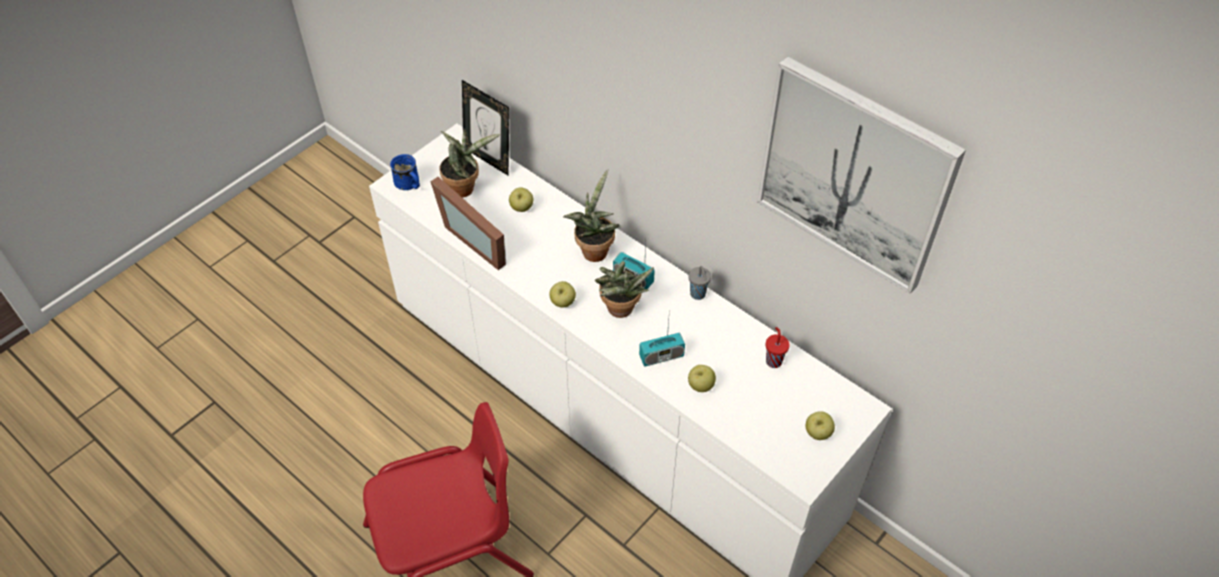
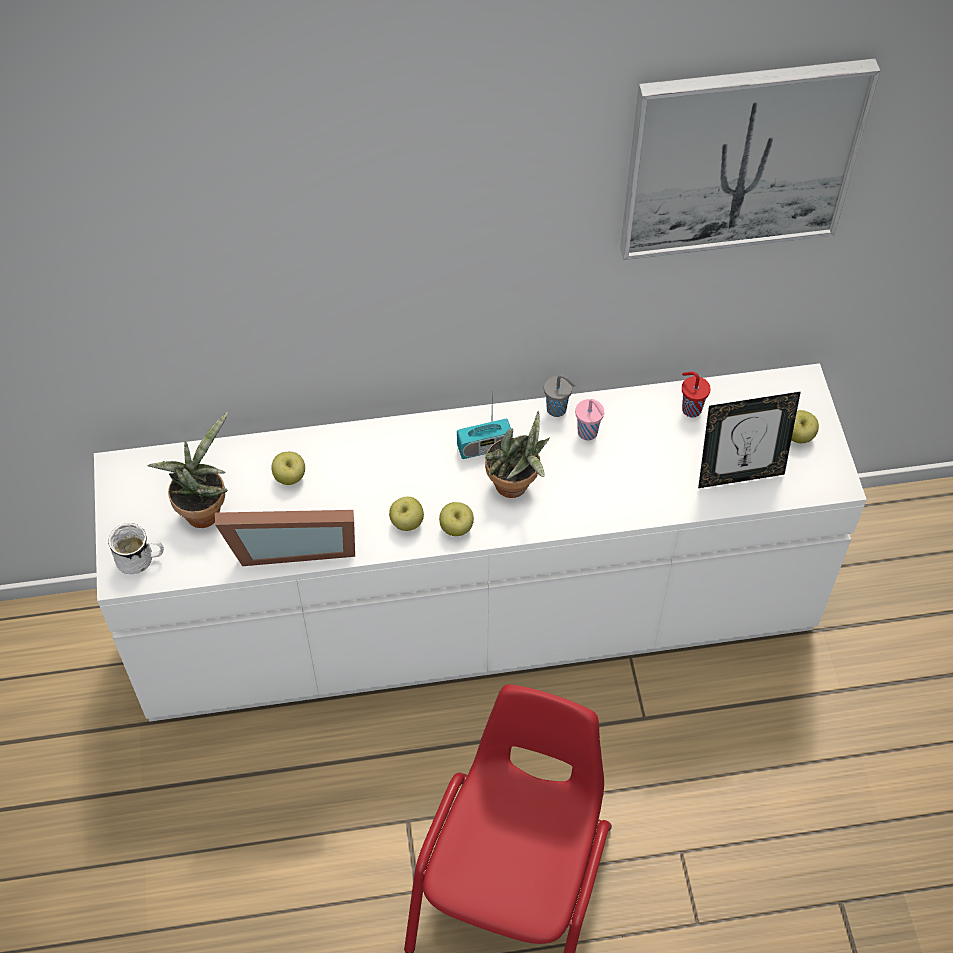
camera: 50 degrees left, 5 degrees up
blue mug [390,154,420,190] -> white mug [108,523,164,574]
picture frame [462,80,510,175] -> picture frame moved to [698,391,801,488]
potted plant [563,169,620,262] -> none
radio [639,309,685,367] -> none
apple [688,365,716,392] -> apple moved to [389,497,424,531]
none -> pink cup [575,399,604,440]

